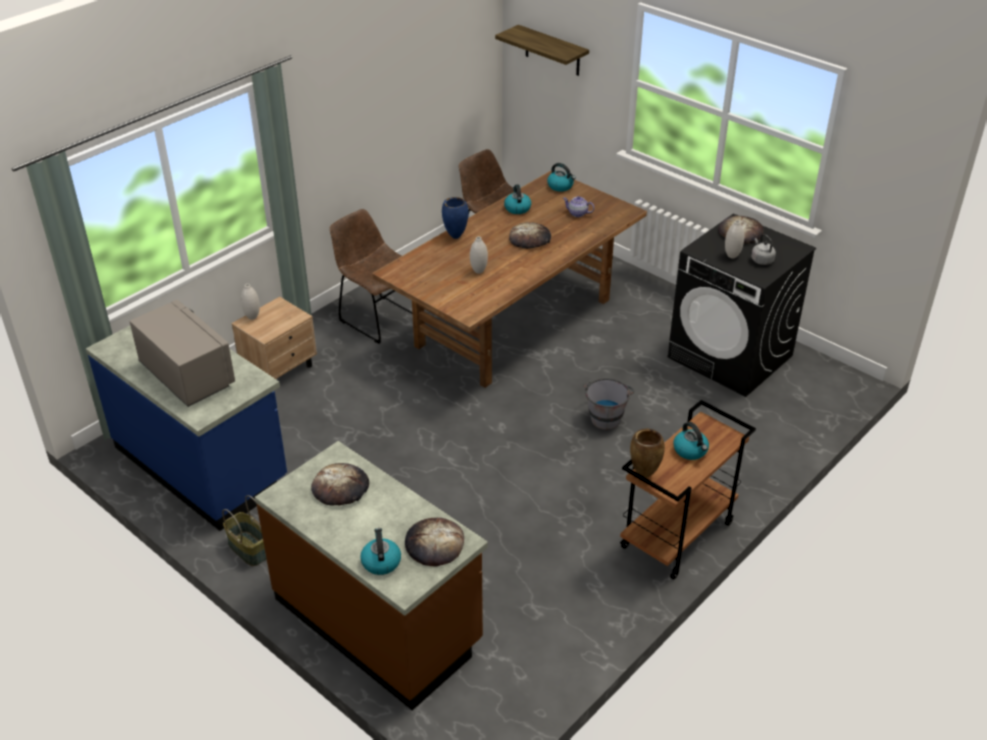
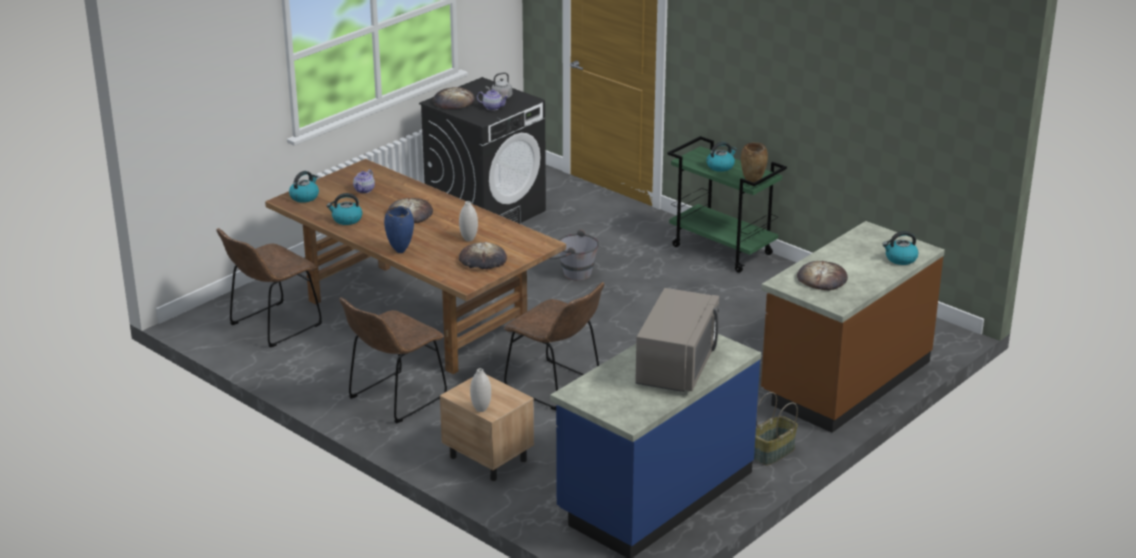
camera: 90 degrees left, 10 degrees down
grey microwave [129,300,235,407] -> grey microwave turned 150 degrees clockwise [635,288,719,392]
bread [405,518,464,567] -> bread moved to [459,242,507,269]
shelf [495,25,589,76] -> none
brown cart [620,400,756,580] -> green cart [667,136,787,273]
white vase [725,220,744,259] -> teapot [477,89,509,111]
none -> brown chair [504,282,604,410]

